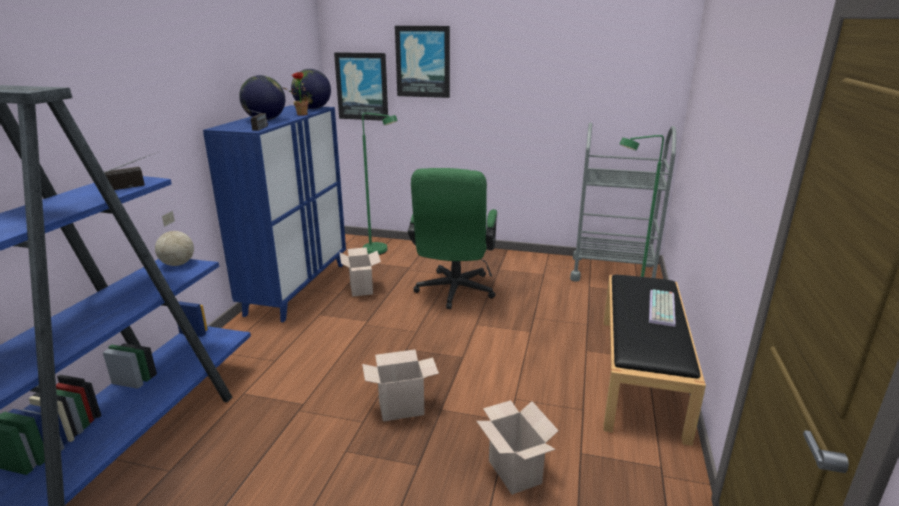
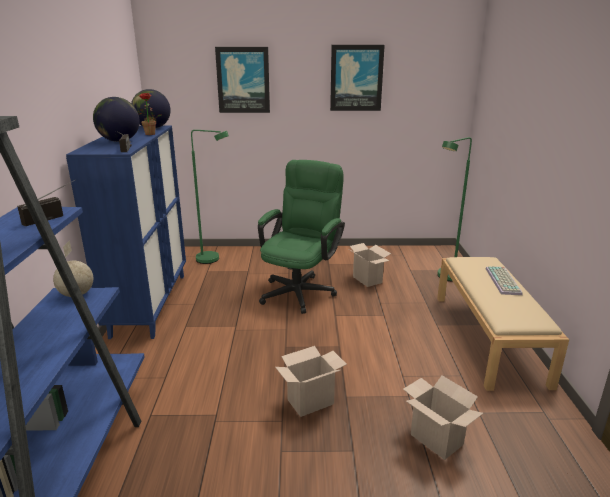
camera: 15 degrees left, 0 degrees up
picture [334,52,388,121] -> picture moved to [330,45,385,111]
cardboard box [339,247,381,297] -> cardboard box moved to [350,243,391,287]
green office chair [408,168,497,309] -> green office chair turned 150 degrees counterclockwise [258,160,345,314]
grey cart [570,123,676,281] -> none
black bench [603,275,706,446] -> beige bench [437,257,569,391]

